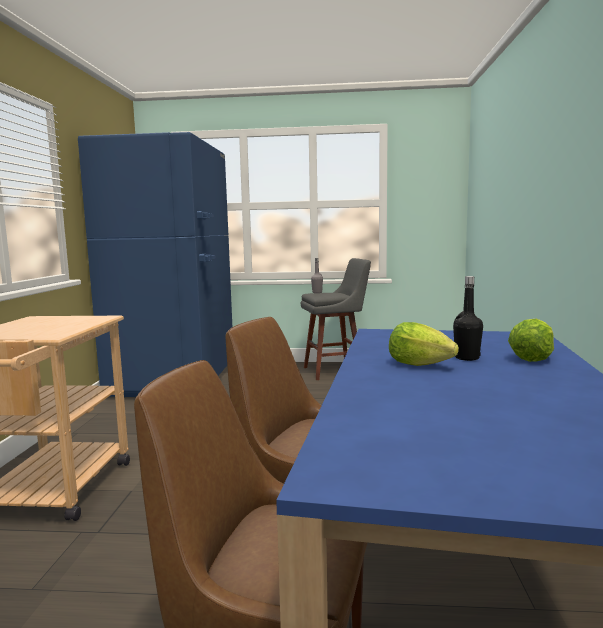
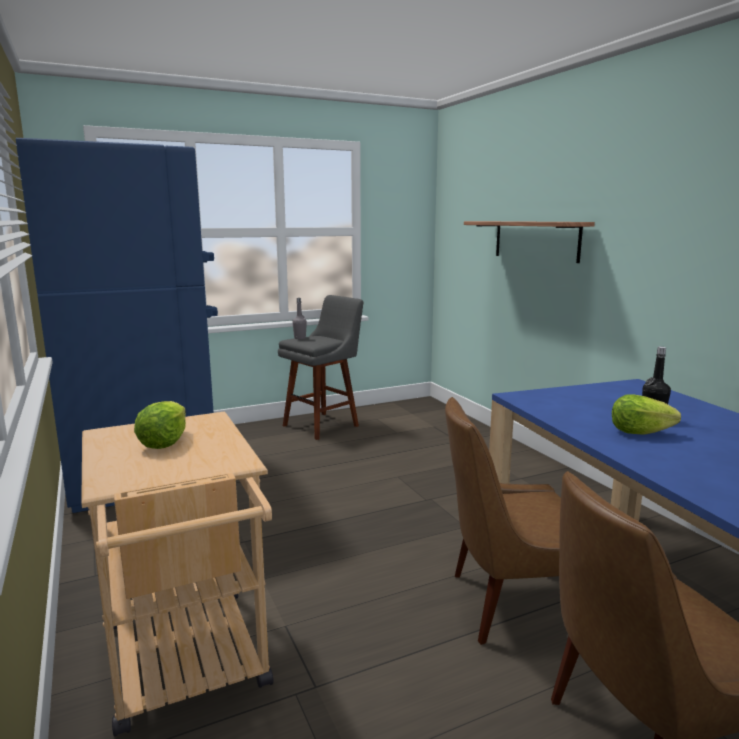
camera: 30 degrees left, 5 degrees up
lettuce [508,318,554,362] -> lettuce moved to [134,401,186,449]
none -> shelf [464,221,595,263]

